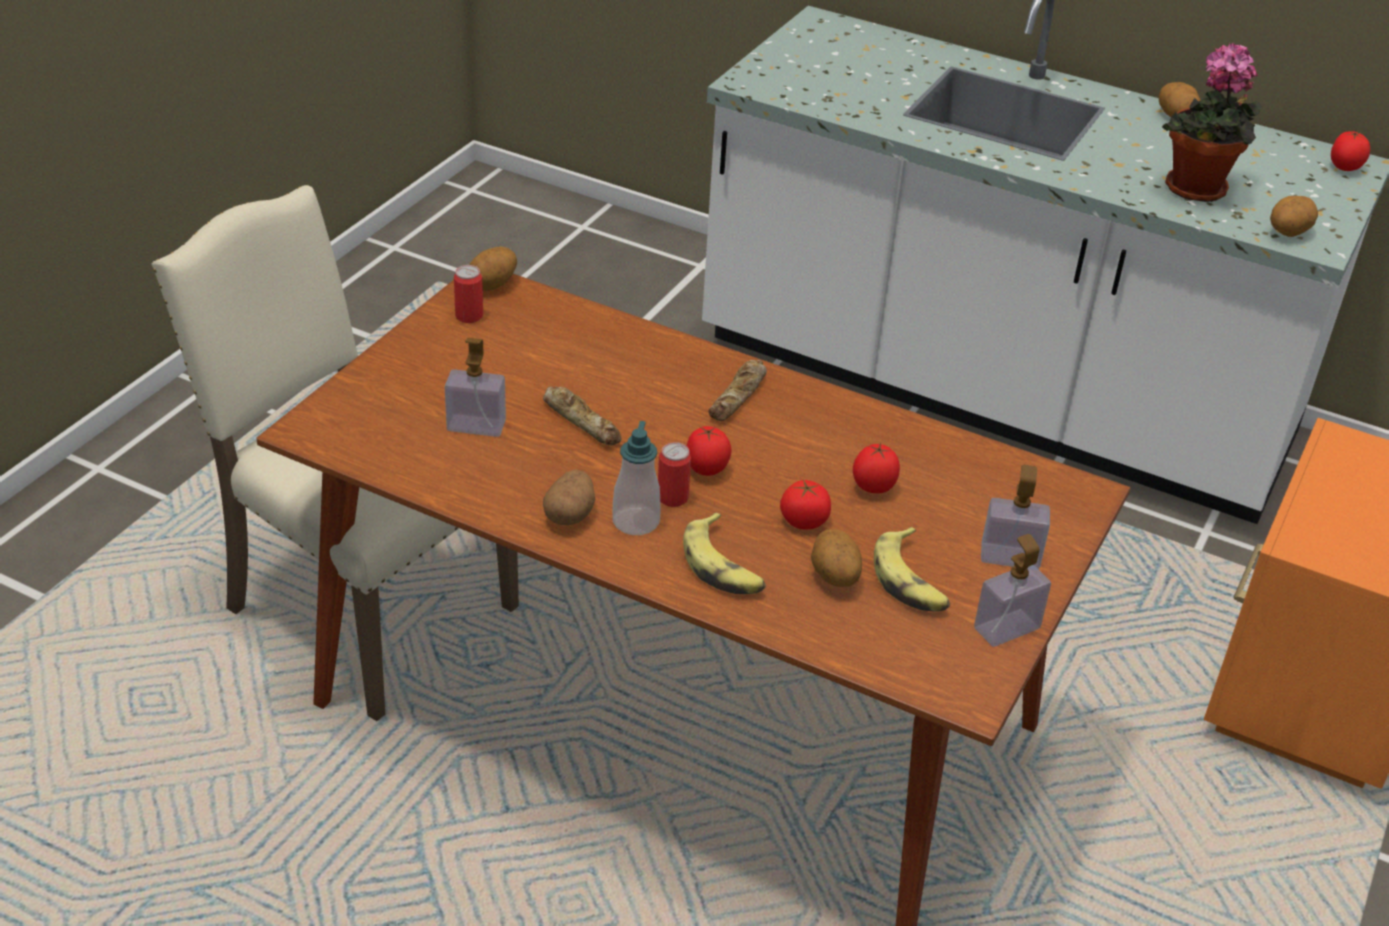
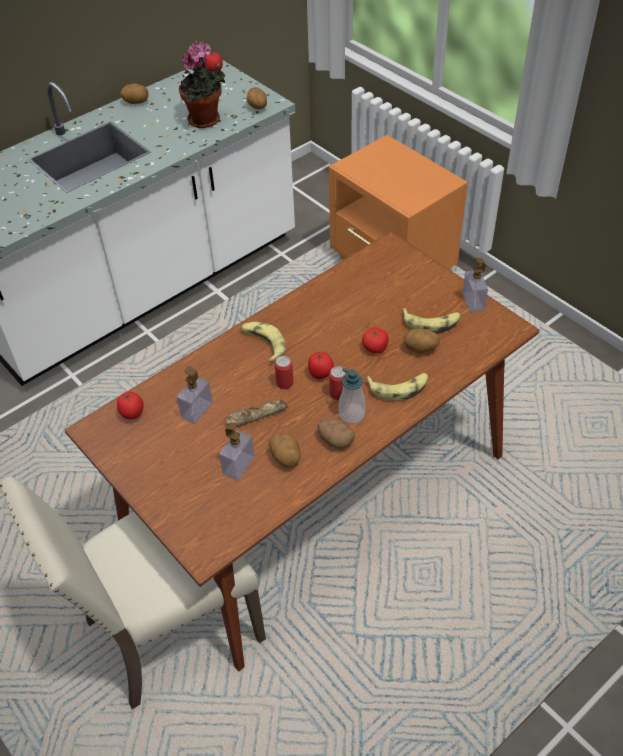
camera: 65 degrees left, 10 degrees up
can [454,265,483,323] -> can moved to [275,356,293,389]
potato [469,246,517,291] -> potato moved to [269,433,301,468]
bread [708,360,767,421] -> banana [241,322,286,363]
tomato [853,443,900,493] -> tomato moved to [117,391,144,420]
soap dispenser [981,465,1050,569] -> soap dispenser moved to [177,366,213,424]

